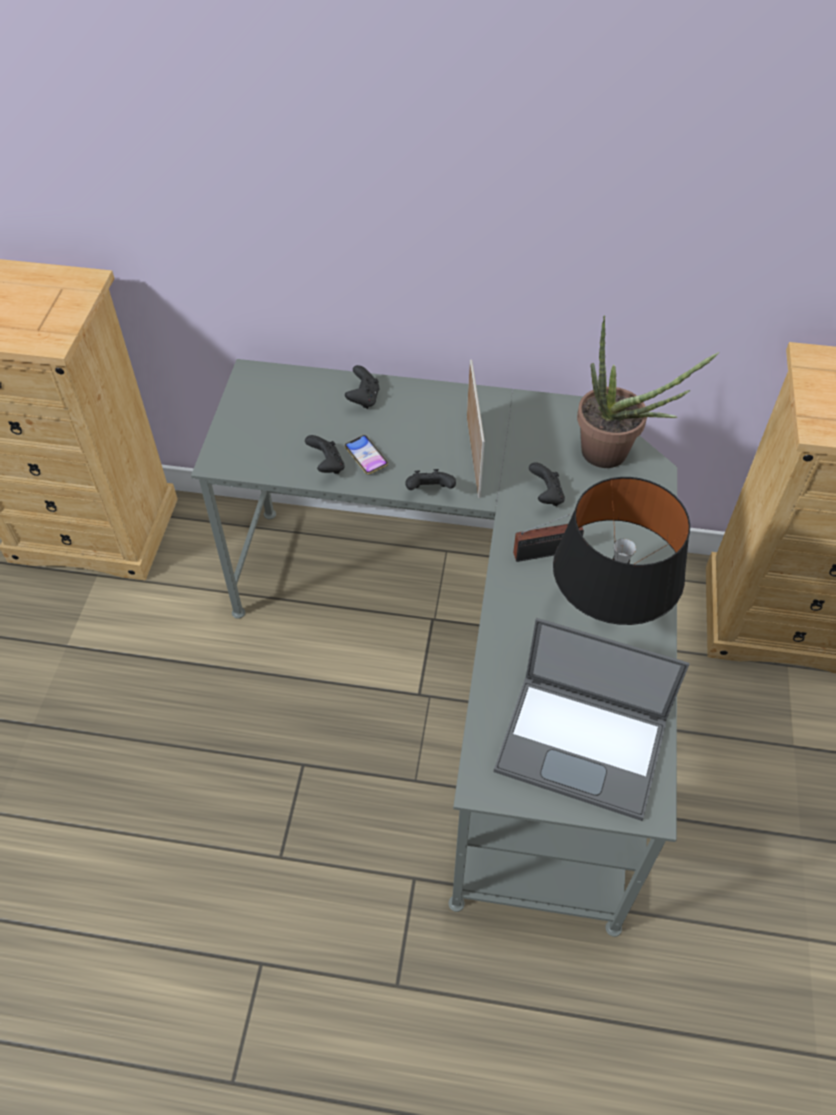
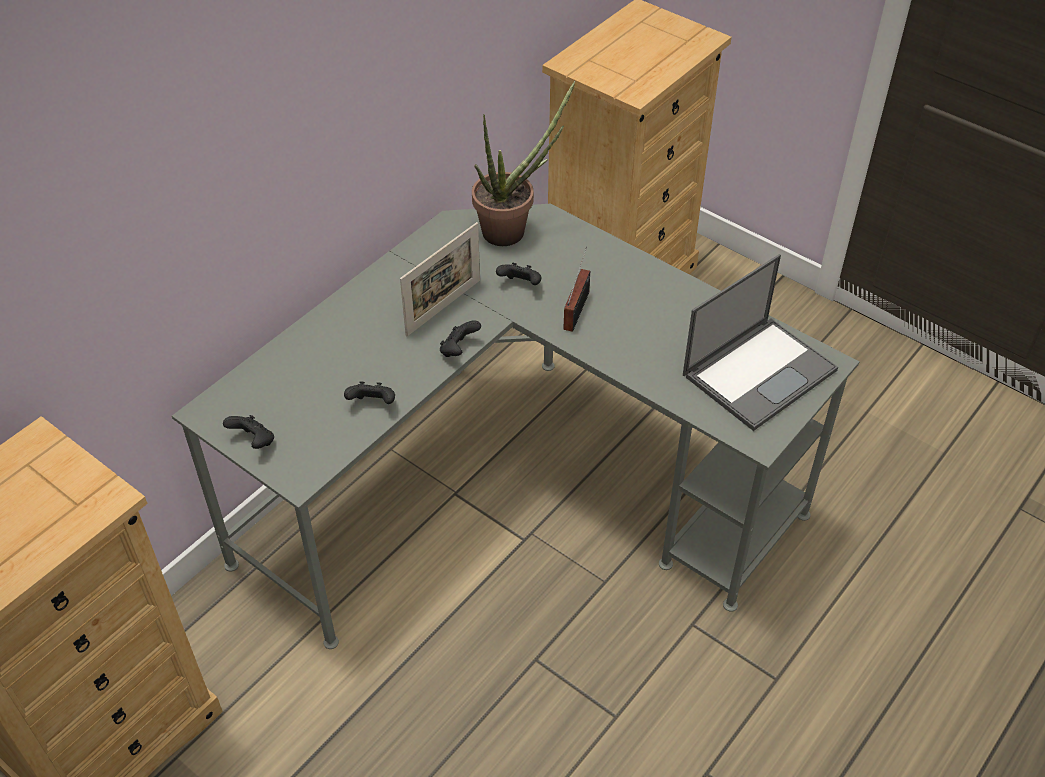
camera: 60 degrees left, 5 degrees down
black game controller [345,365,379,409] -> black game controller moved to [223,415,274,449]
phone [345,435,388,474] -> none
picture frame [467,360,485,498] -> picture frame turned 105 degrees clockwise [400,222,480,336]
black table lamp [553,477,690,625] -> none

